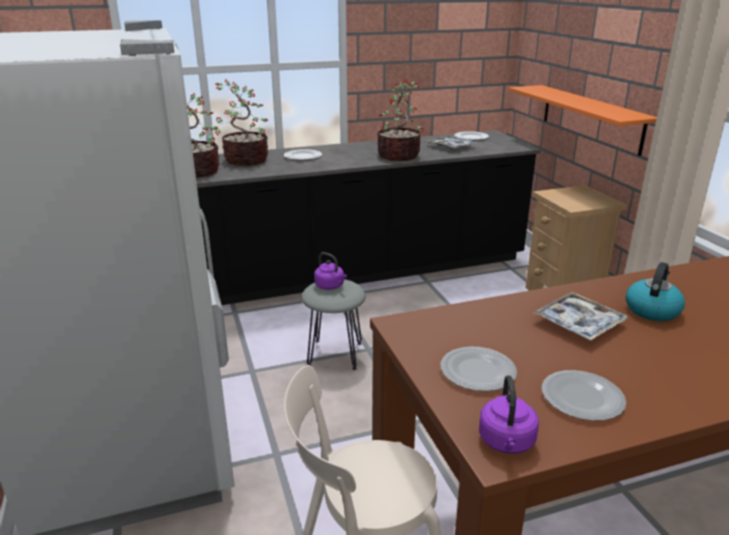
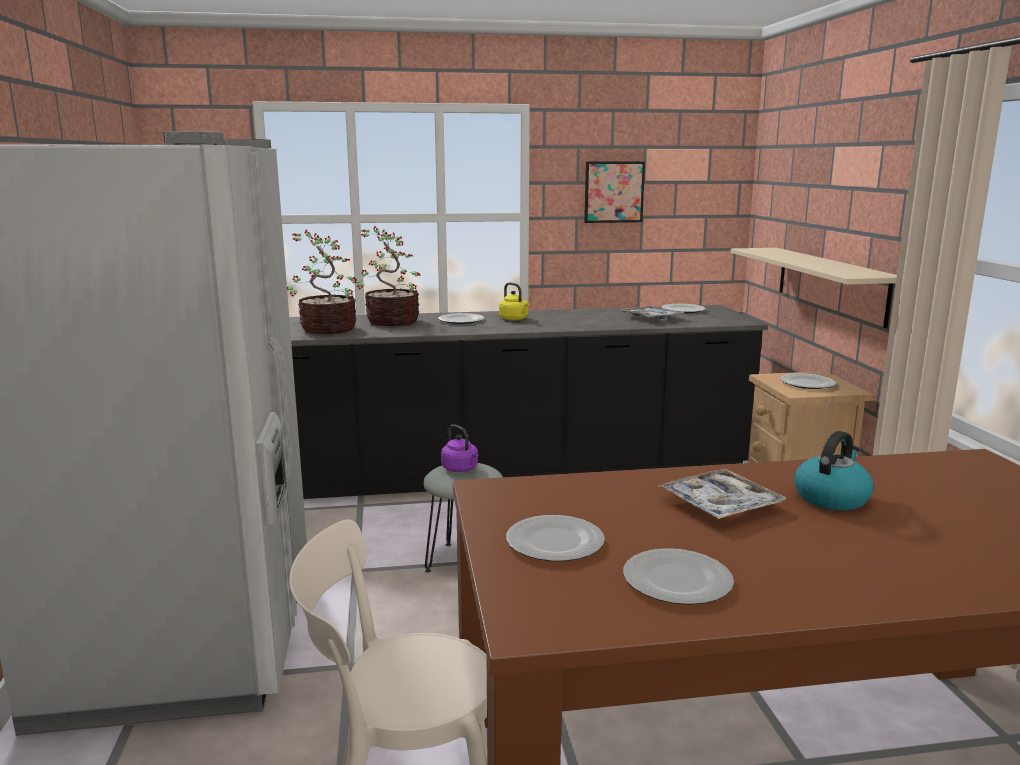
camera: 10 degrees right, 10 degrees down
potted plant [377,79,424,161] -> none
purple kettle [479,375,539,454] -> none
orange shelf [508,85,657,156] -> beige shelf [731,248,897,328]
none -> yellow kettle [499,282,530,321]
none -> picture [584,161,645,223]
none -> plate [780,373,836,389]

